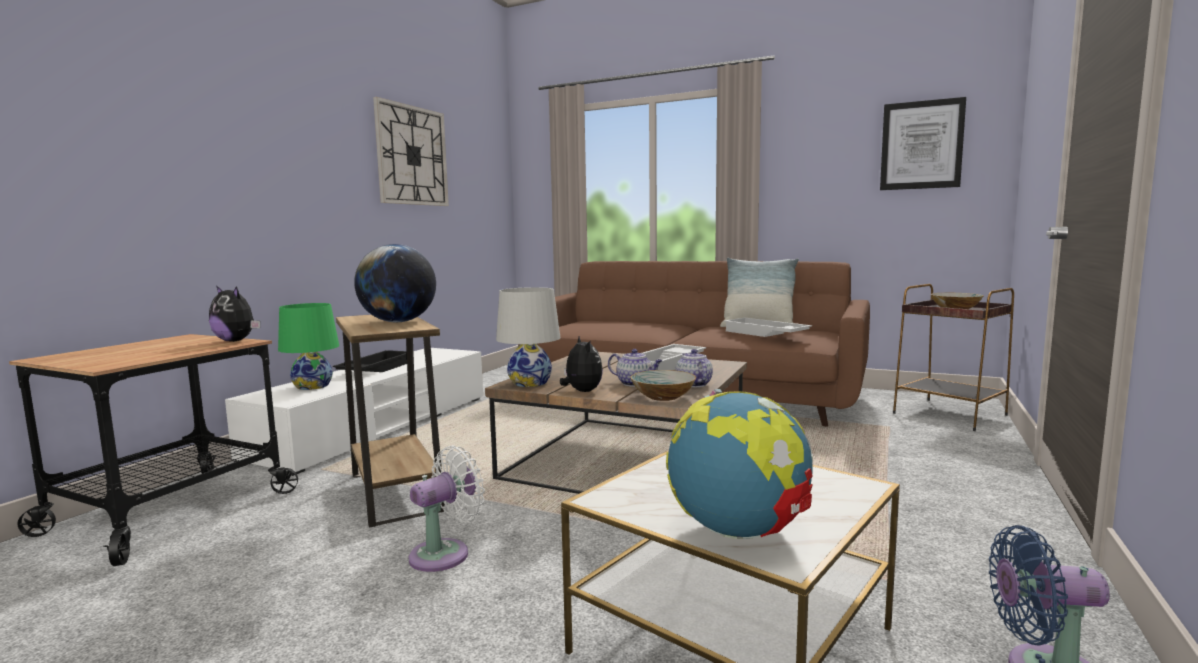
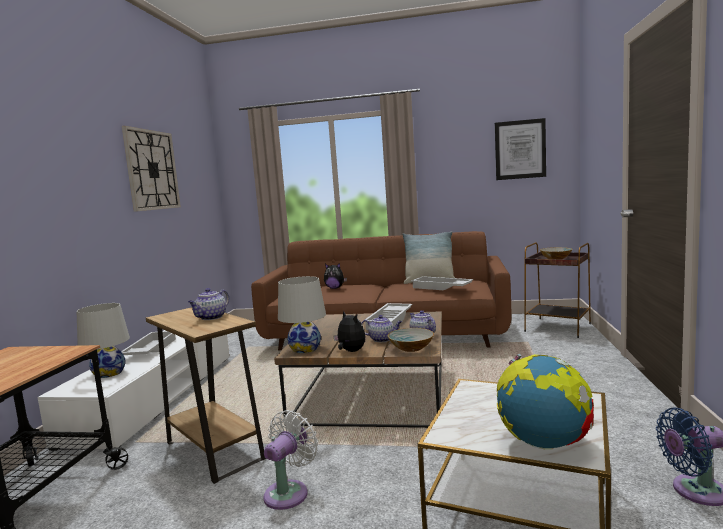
camera: 15 degrees left, 0 degrees up
plush toy [209,286,260,342] -> plush toy moved to [324,263,347,289]
green table lamp [278,303,339,390] -> white table lamp [76,303,130,378]
black tray [333,350,407,372] -> white tray [121,331,176,355]
globe [354,244,436,322] -> teapot [188,288,229,320]

